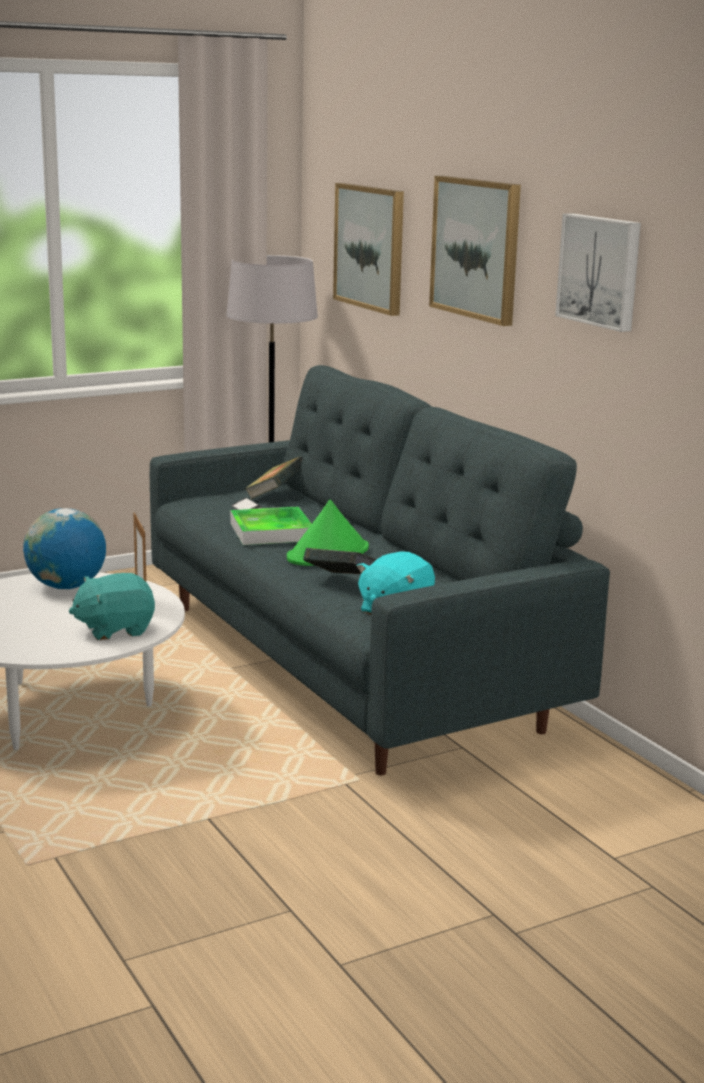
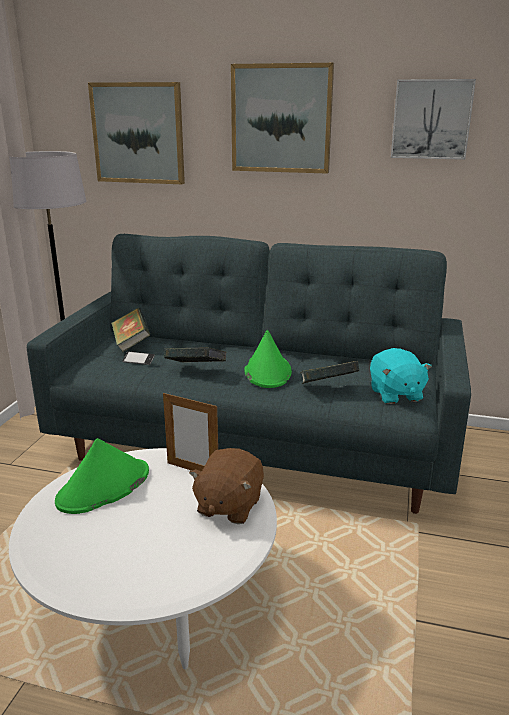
camera: 45 degrees left, 5 degrees up
globe [23,508,106,589] -> green hat [55,438,149,514]
turquoise plush toy [69,573,155,640] -> brown plush toy [189,448,264,524]
tray [230,506,311,545] -> book [164,348,226,362]

